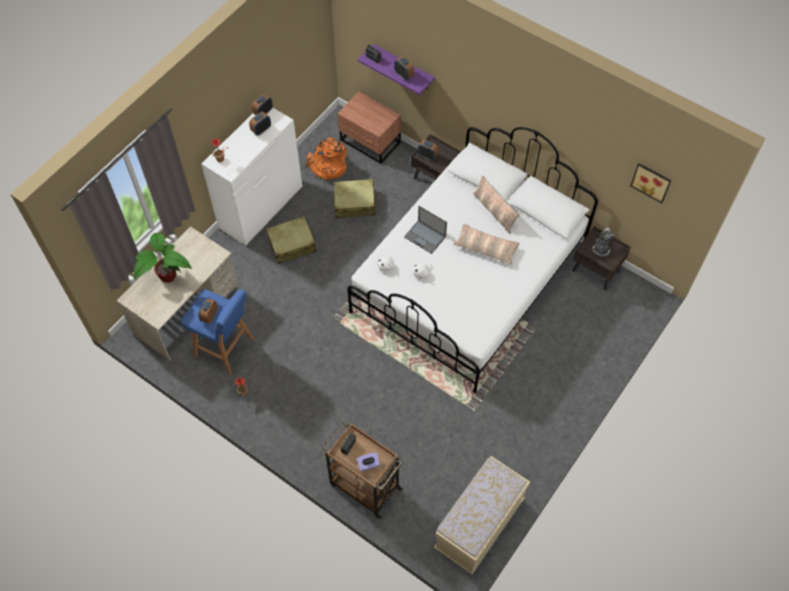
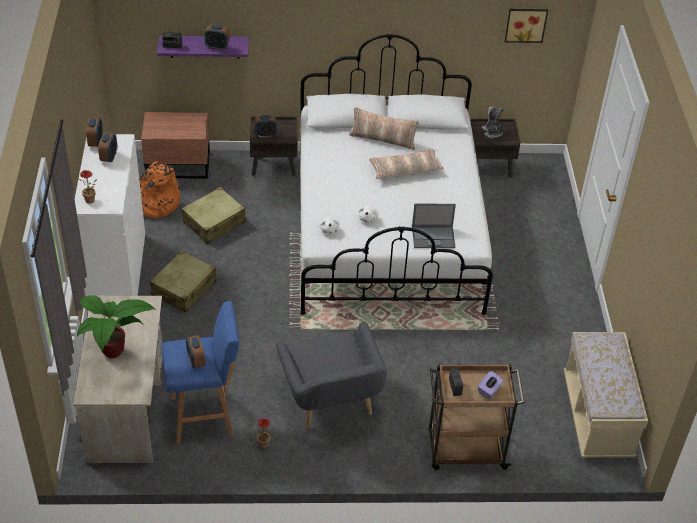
camera: 40 degrees left, 15 degrees down
laptop [404,206,447,254] -> laptop moved to [412,203,456,248]
none -> grey armchair [276,322,387,430]

